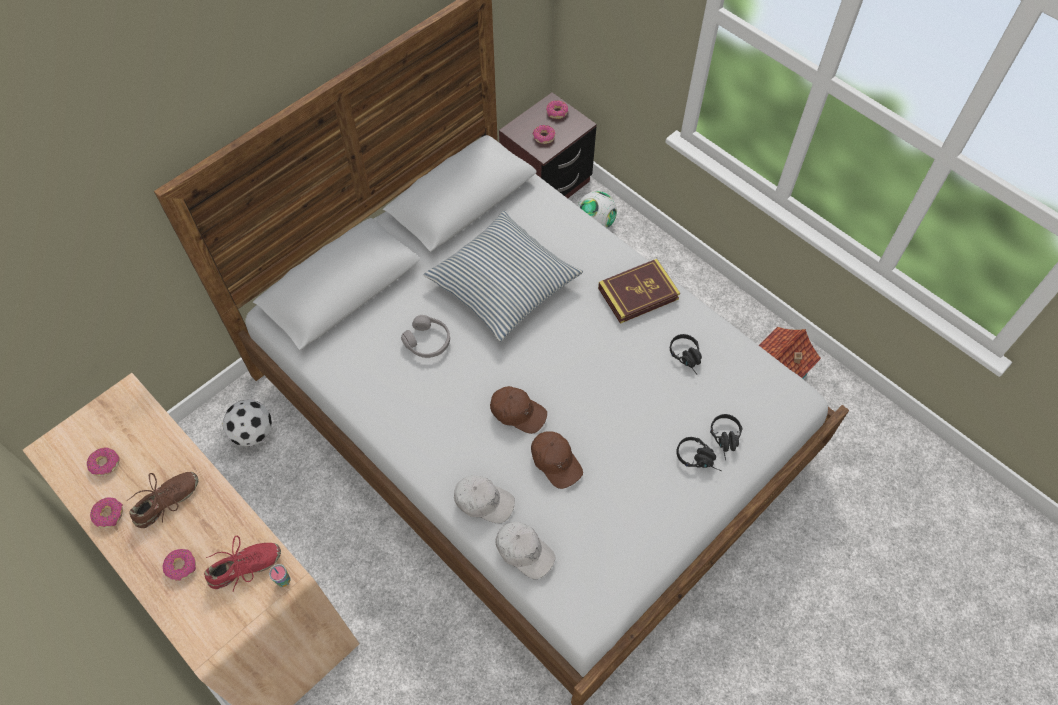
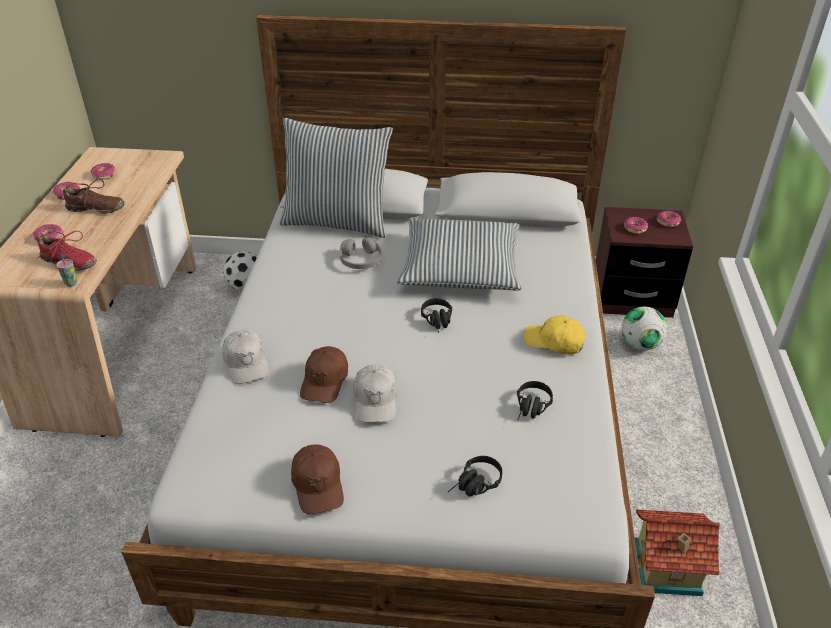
camera: 50 degrees right, 20 degrees down
brown cap [490,386,547,434] -> brown cap moved to [291,444,344,514]
white cap [495,522,556,579] -> white cap moved to [353,364,397,423]
book [598,259,680,324] -> yellow cap [524,315,586,354]
black headphones [676,437,722,471] -> black headphones moved to [421,298,452,333]
none -> pillow [280,118,393,238]

